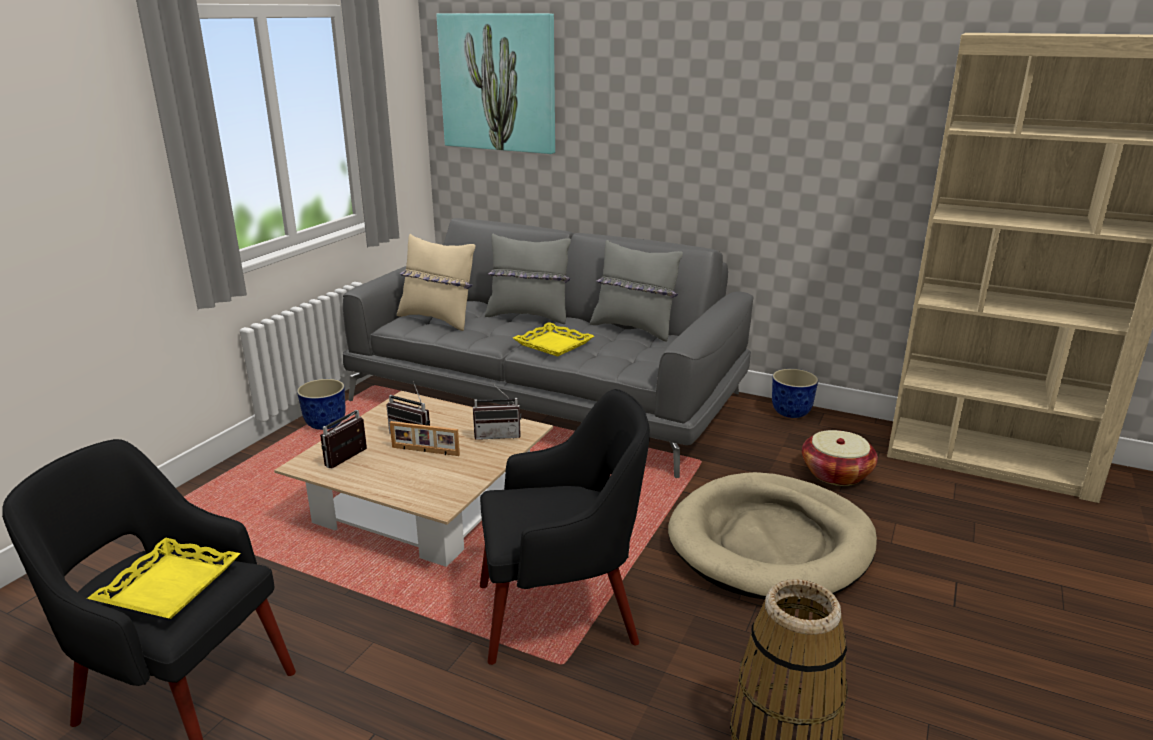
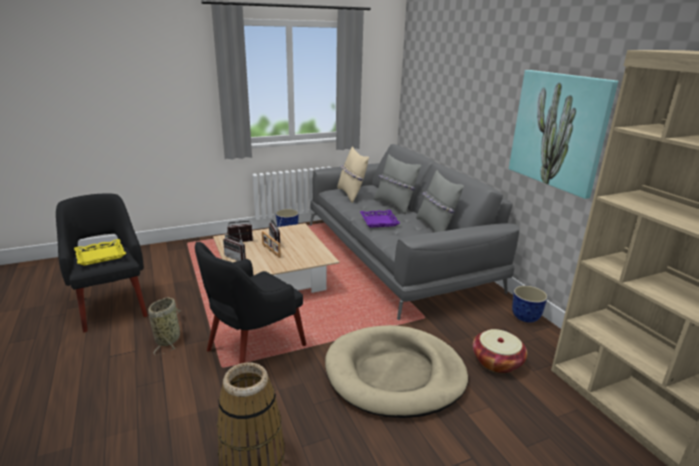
camera: 40 degrees right, 0 degrees up
picture [436,13,555,154] -> picture moved to [509,70,618,199]
radio [473,382,521,440] -> radio moved to [223,230,246,261]
black armchair [480,389,650,665] -> black armchair turned 105 degrees clockwise [195,242,306,364]
yellow tray [513,322,594,357] -> purple tray [360,210,400,228]
none -> basket [148,297,181,355]

